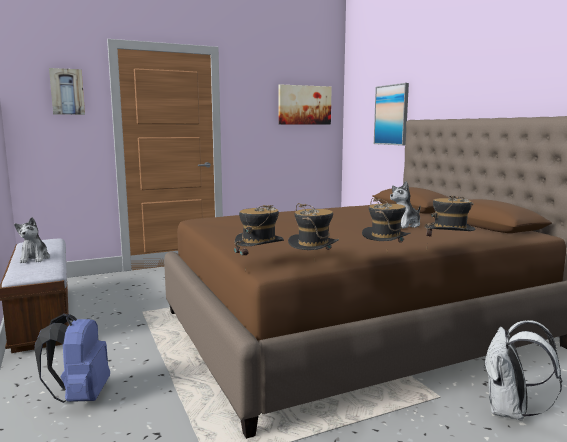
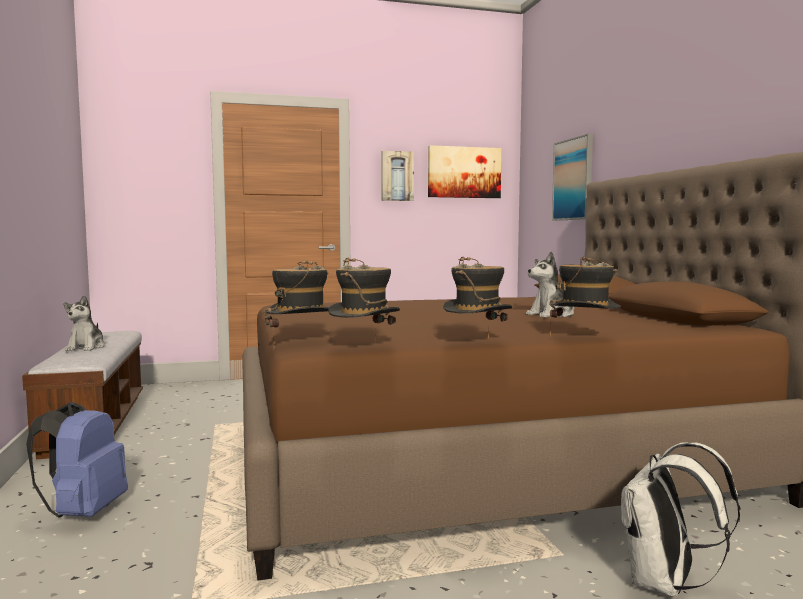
camera: 10 degrees right, 5 degrees down
picture [49,68,85,115] -> picture moved to [381,151,414,201]

